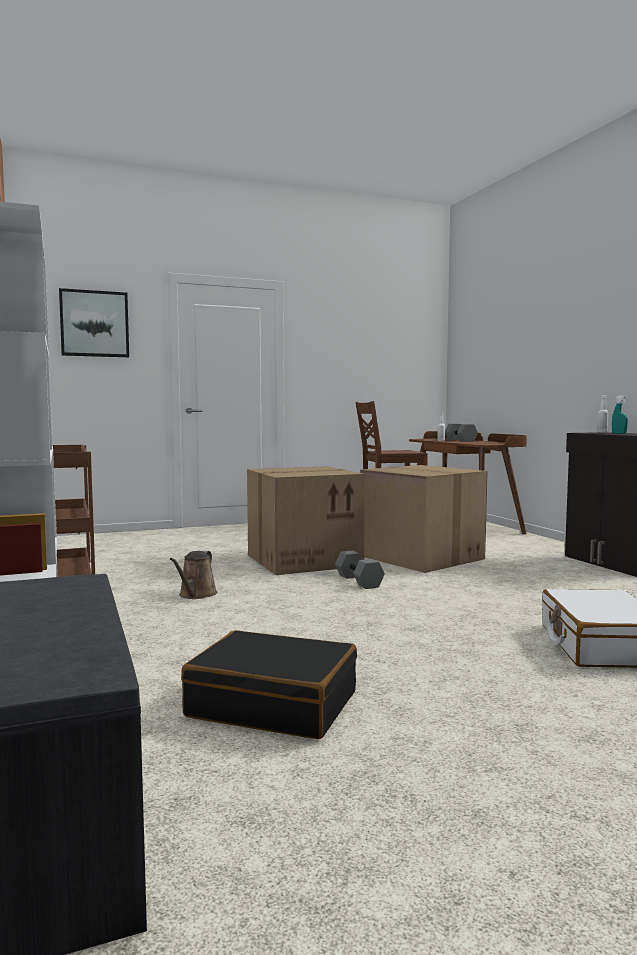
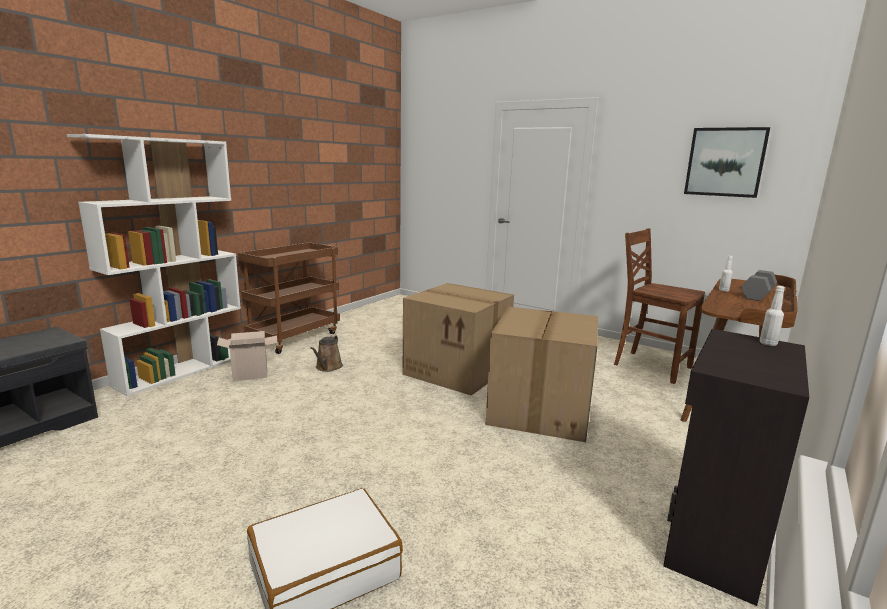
camera: 55 degrees right, 10 degrees up
picture [59,288,129,357] -> picture moved to [684,127,770,198]
brown watering can [170,550,217,599] -> brown watering can turned 60 degrees counterclockwise [310,335,343,372]
black suitcase [181,630,357,739] -> none
grey dumbbell [335,550,385,589] -> none
turquoise spray bottle [612,395,628,434] -> none
none -> cardboard box [217,331,277,381]

